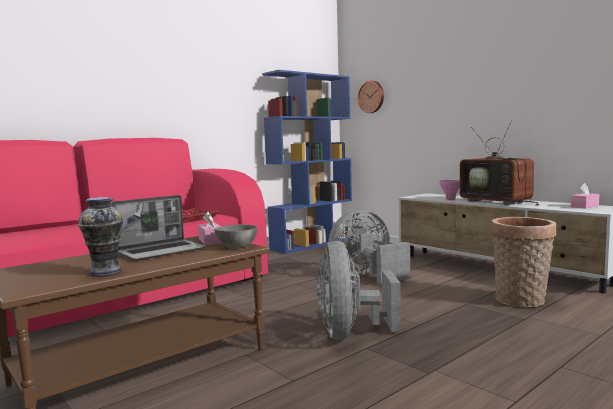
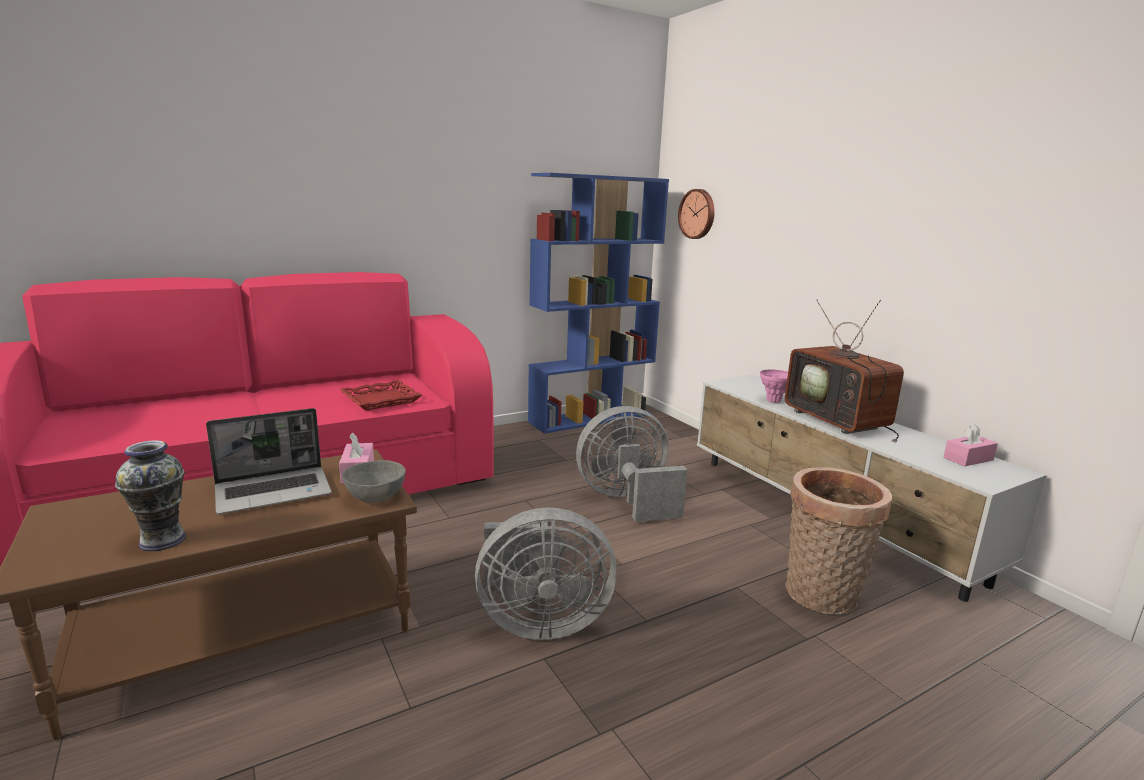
camera: 10 degrees right, 10 degrees up
grey fan [316,241,401,340] -> grey fan turned 105 degrees counterclockwise [475,507,617,640]

